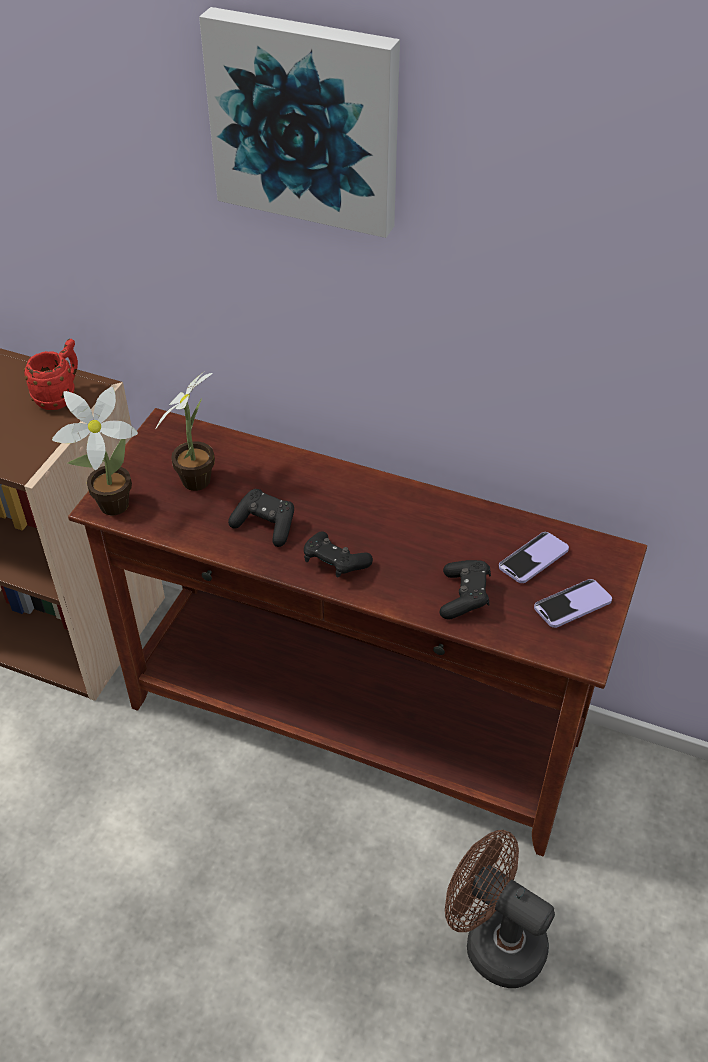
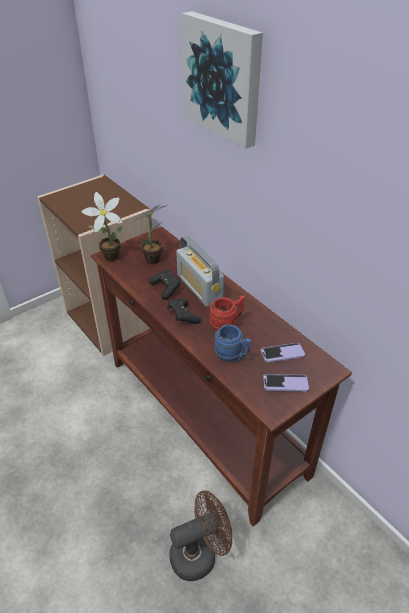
camera: 30 degrees right, 5 degrees down
red mug [24,339,78,410] -> red mug moved to [209,295,245,331]
black game controller [440,560,491,620] -> blue mug [214,324,251,362]
brown fan [445,830,555,988] -> brown fan turned 90 degrees clockwise [169,490,232,581]
none -> radio [176,235,224,307]

